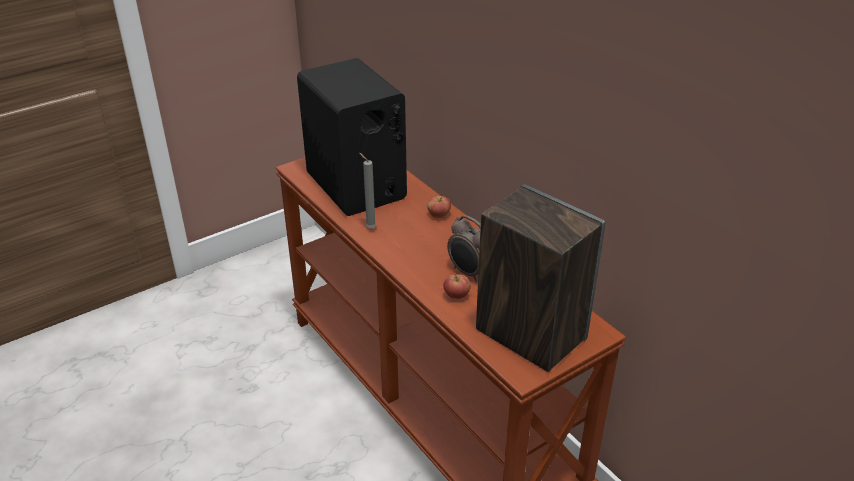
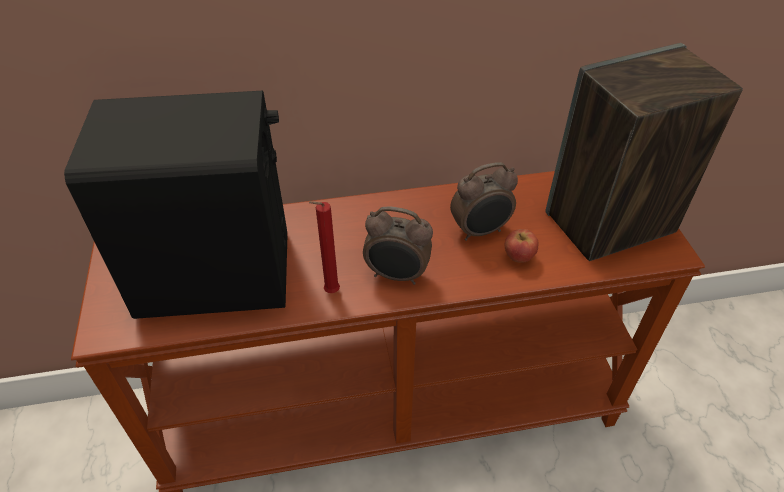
camera: 65 degrees left, 10 degrees up
grey candle [359,153,376,229] -> red candle [309,201,340,293]
apple [427,196,451,218] -> none
none -> alarm clock [363,207,433,285]

